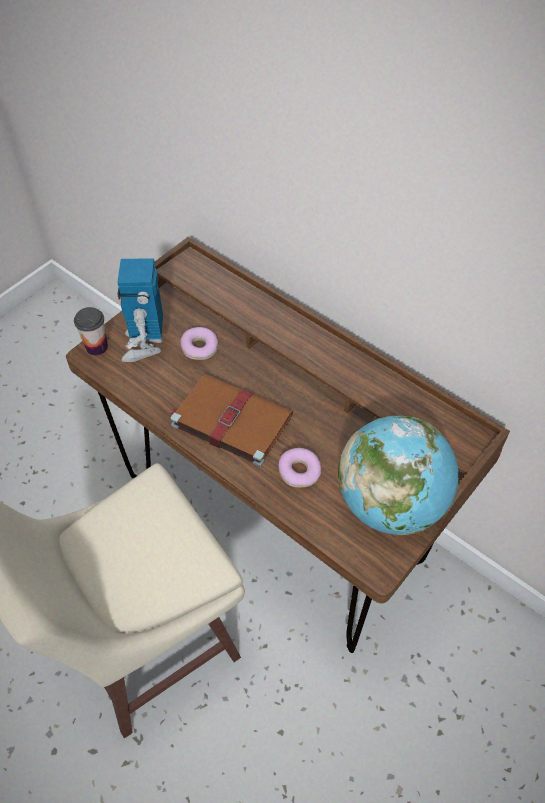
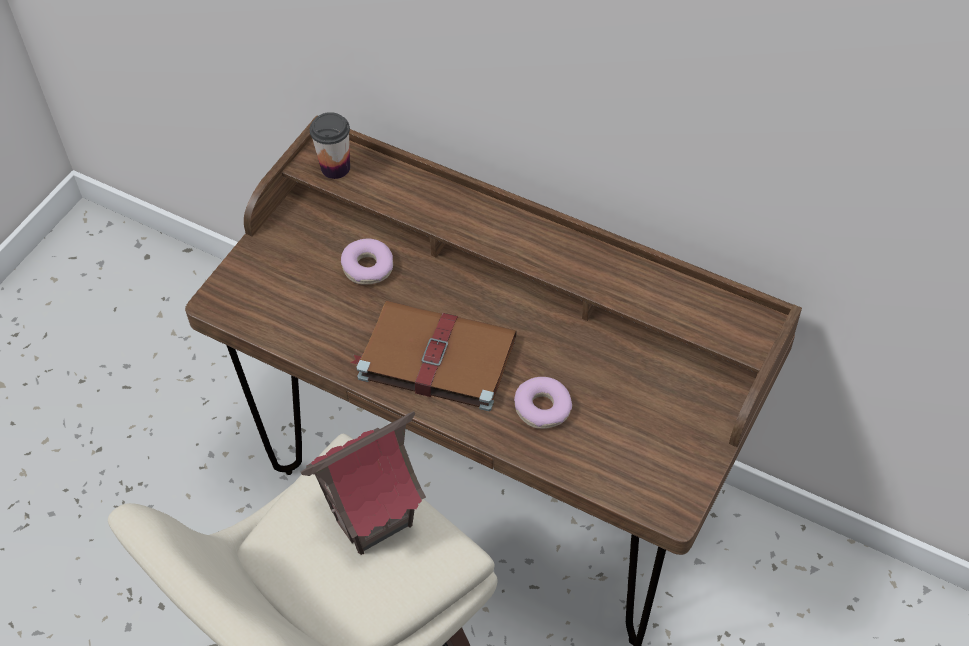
camera: 10 degrees left, 0 degrees up
cup [74,307,108,356] -> cup moved to [310,112,350,179]
toy robot [117,258,163,362] -> none
globe [338,416,459,535] -> none
none -> toy house [301,411,426,555]

